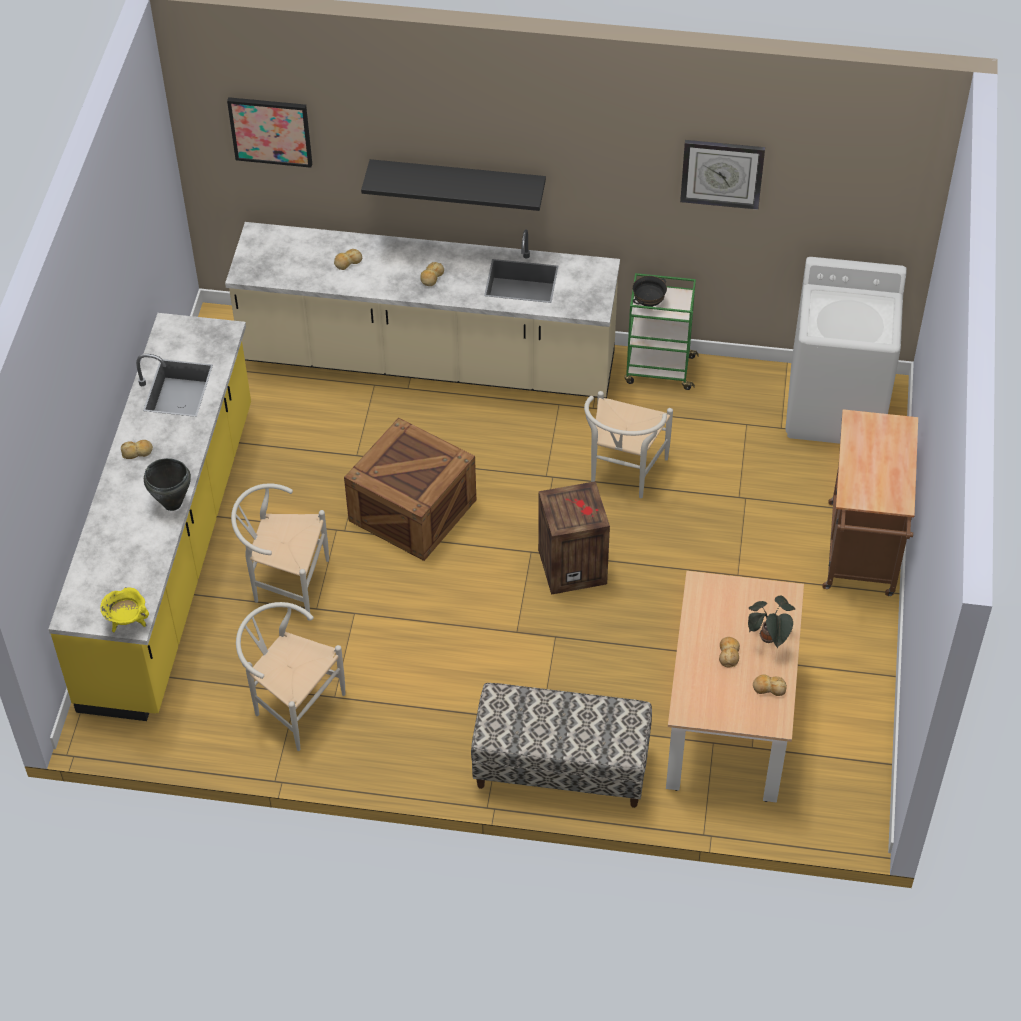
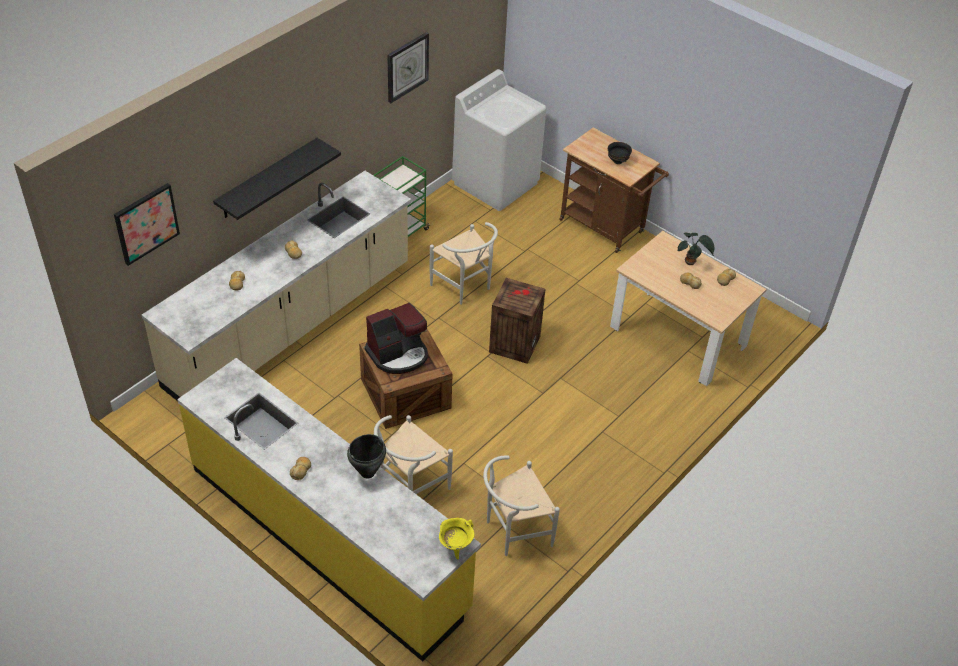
camera: 60 degrees left, 5 degrees down
bench [471,683,652,808] -> none
black bowl [633,276,667,307] -> black bowl moved to [608,142,632,164]
none -> coffee machine [365,303,428,374]

